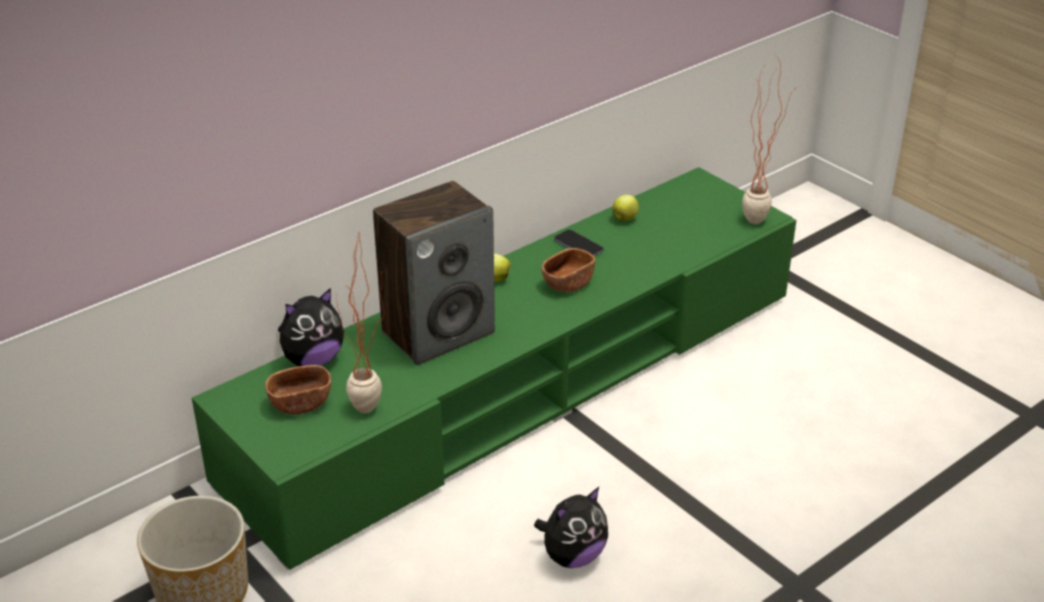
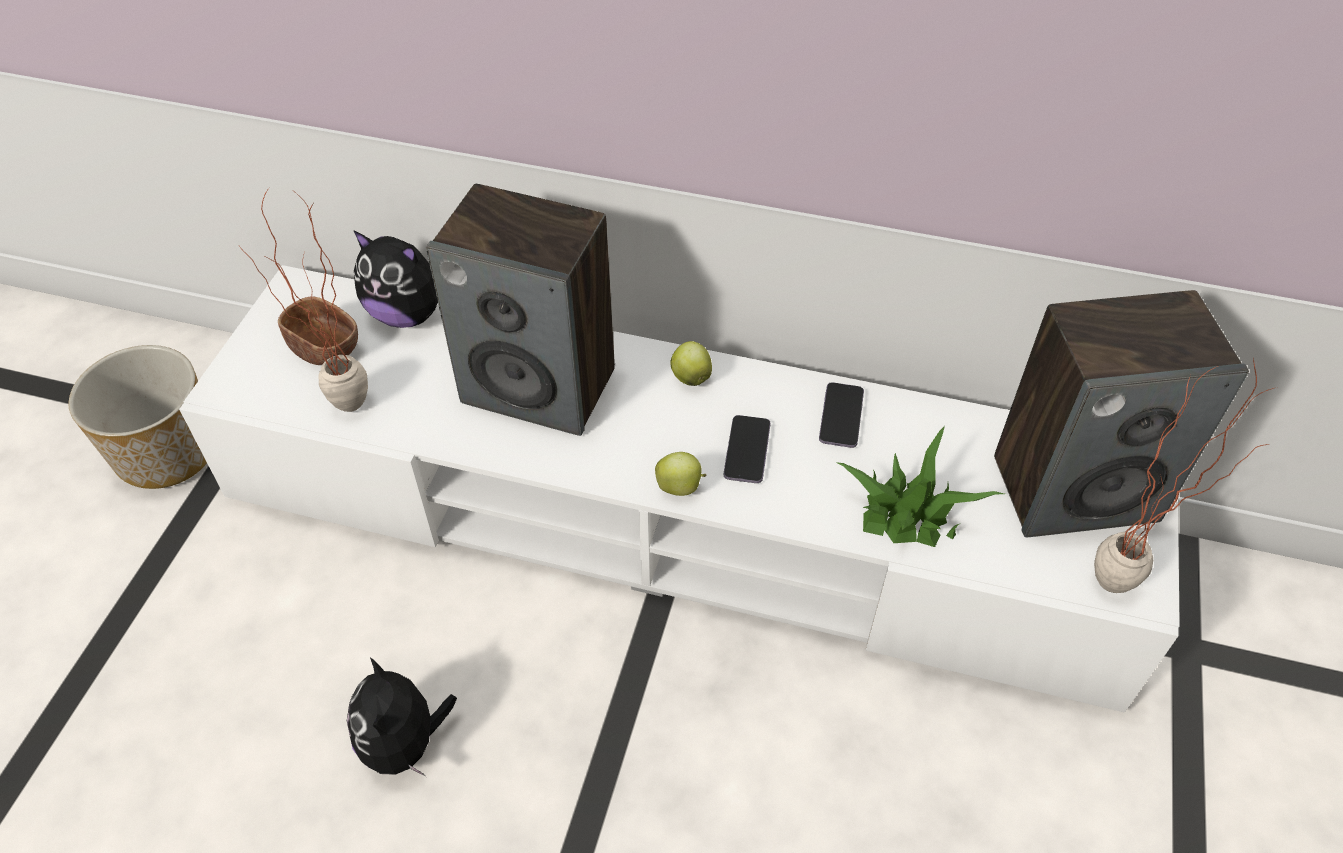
camera: 55 degrees right, 15 degrees up
green tv stand [192,167,796,570] -> white tv stand [179,265,1180,713]
plush toy [534,487,608,568] -> plush toy turned 60 degrees clockwise [347,657,457,777]
brown bowl [542,248,596,292] -> phone [724,415,771,483]
apple [612,195,639,221] -> apple moved to [655,452,706,496]
none -> potted plant [836,426,1004,547]
none -> speaker [994,290,1249,537]

